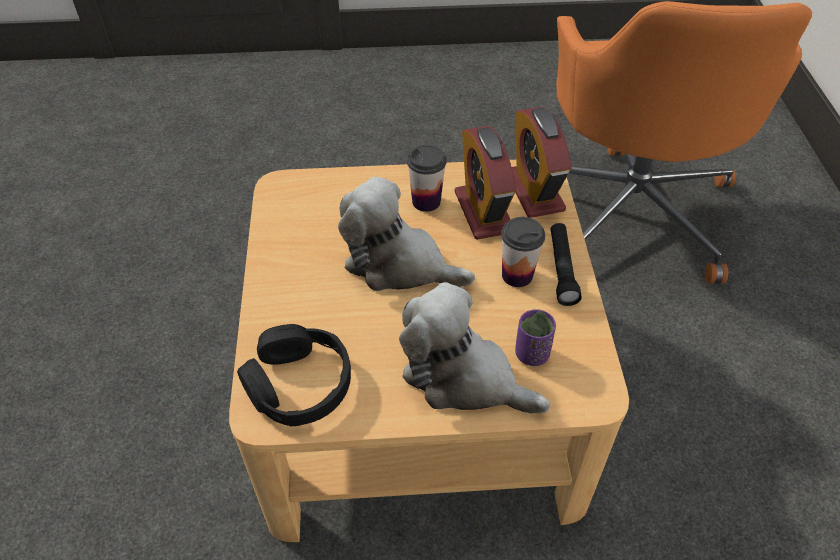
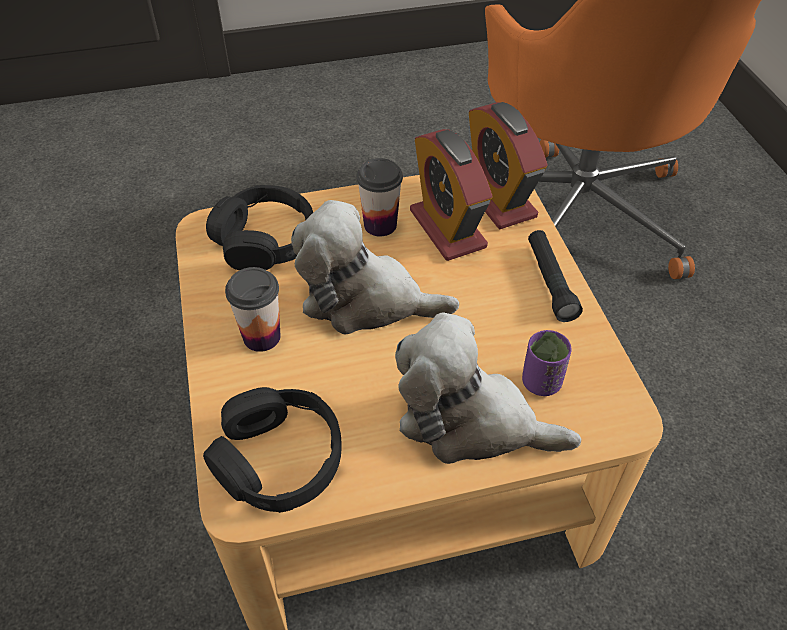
camera: 10 degrees left, 0 degrees up
cup [501,217,545,287] -> cup moved to [225,267,281,352]
none -> black headphones [206,185,313,270]

